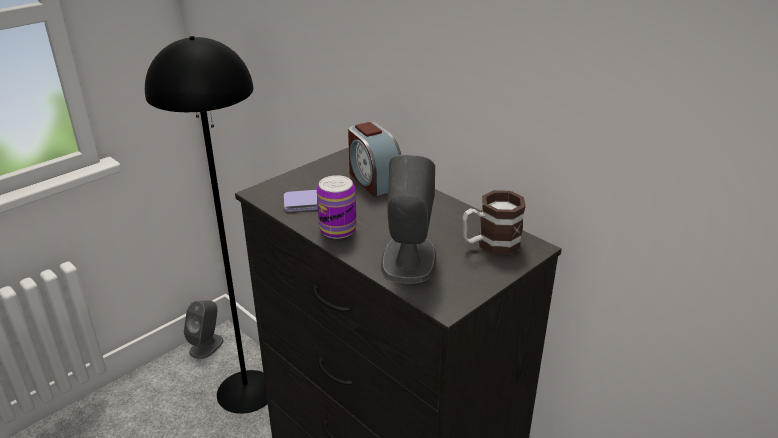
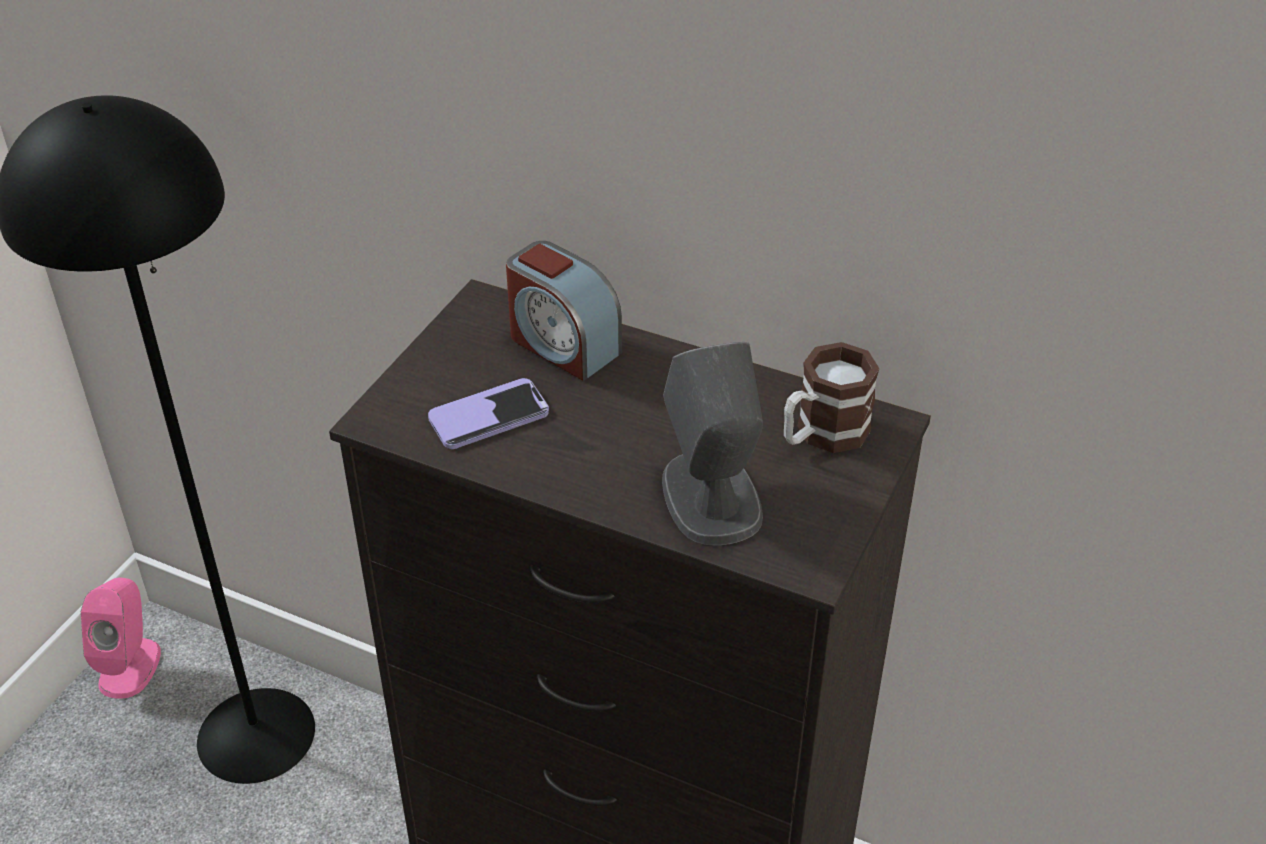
camera: 20 degrees left, 10 degrees up
grey speaker [184,300,224,359] -> pink speaker [81,578,161,699]
can [317,175,356,239] -> none

